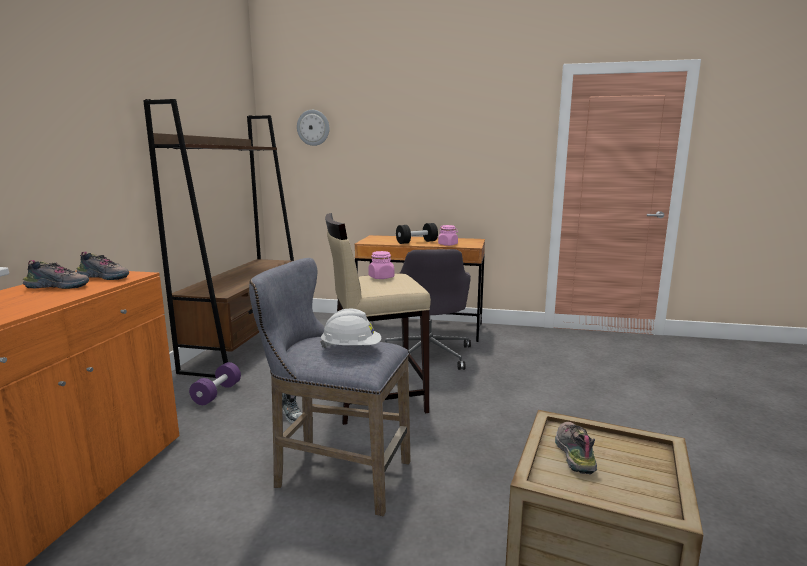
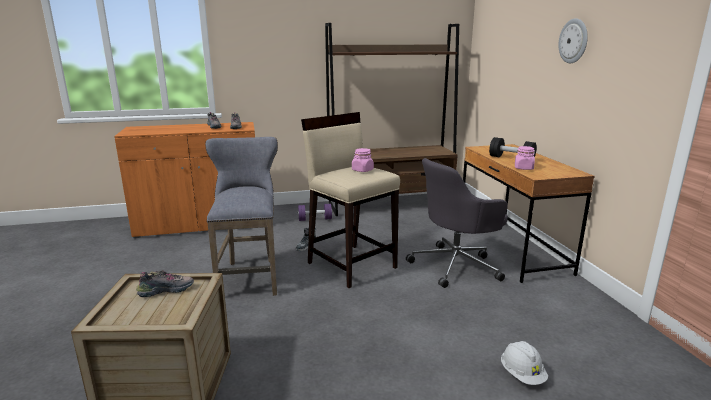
camera: 65 degrees right, 5 degrees up
wall clock [297,110,329,146] -> wall clock moved to [558,18,588,63]
white hard hat [320,309,381,348] -> white hard hat moved to [501,341,548,385]

